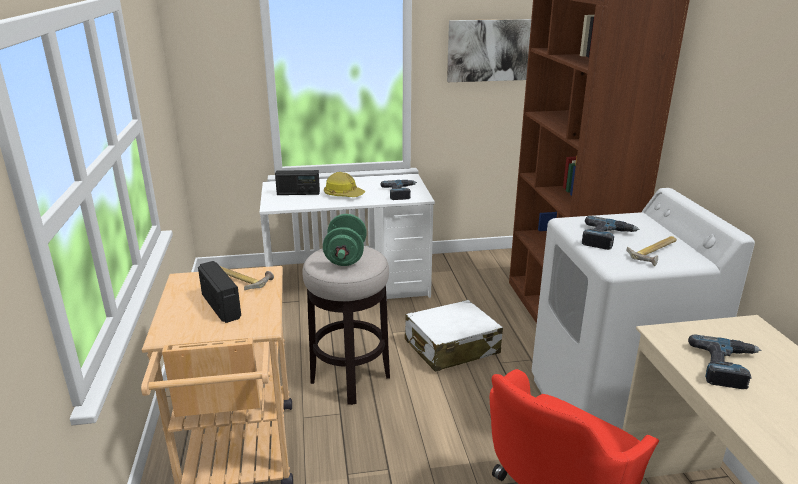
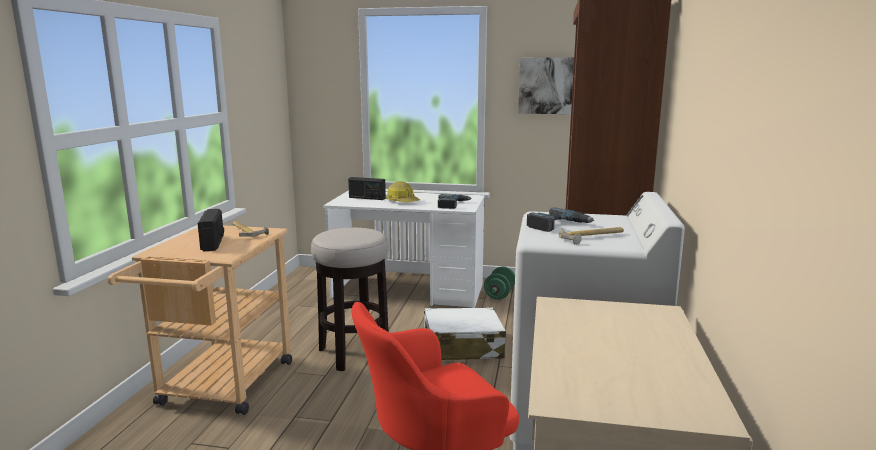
camera: 20 degrees right, 10 degrees down
green dumbbell [323,214,367,266] -> green dumbbell moved to [484,266,515,300]
power drill [688,335,761,389] -> none

